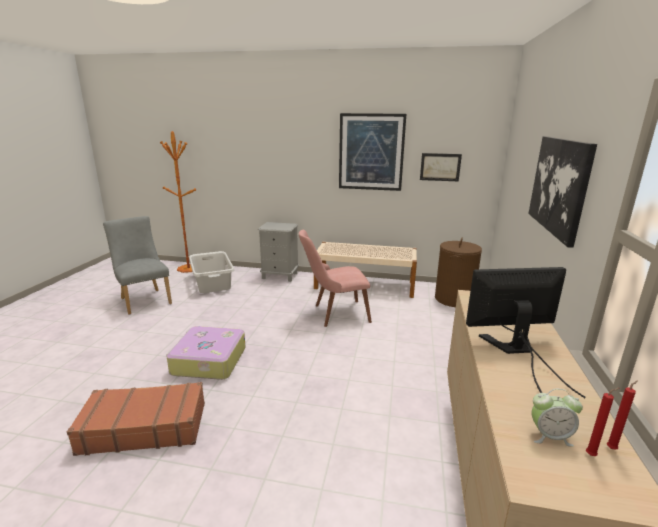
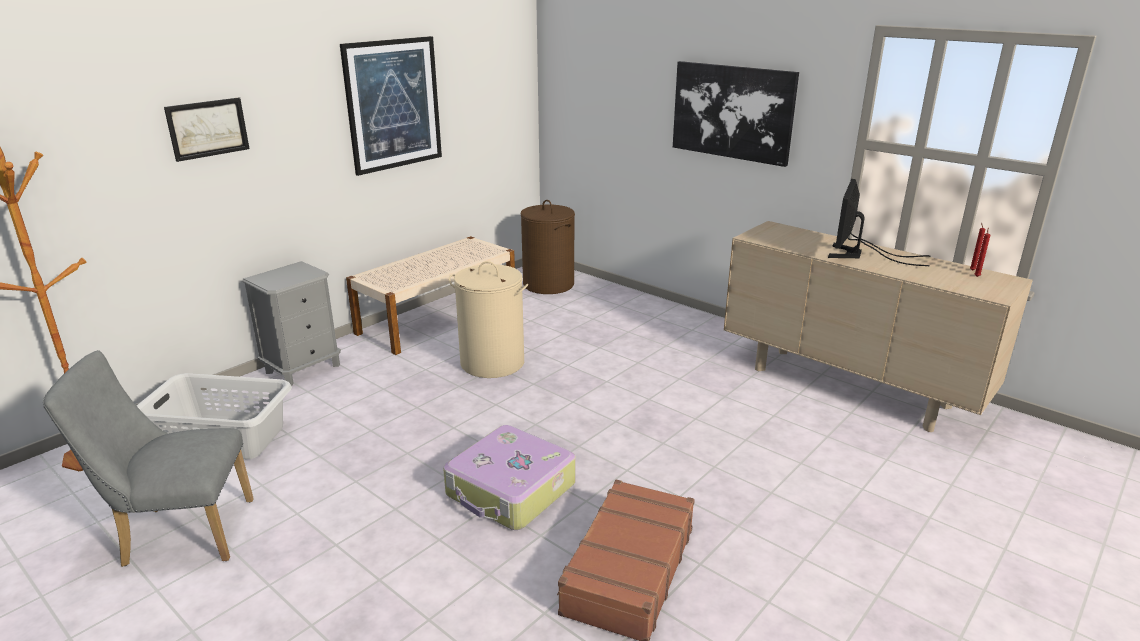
camera: 60 degrees left, 5 degrees up
pink chair [299,230,372,327] -> beige laundry basket [448,261,528,378]
picture [420,153,462,182] -> picture moved to [164,97,250,162]
alarm clock [532,389,583,447] -> none

